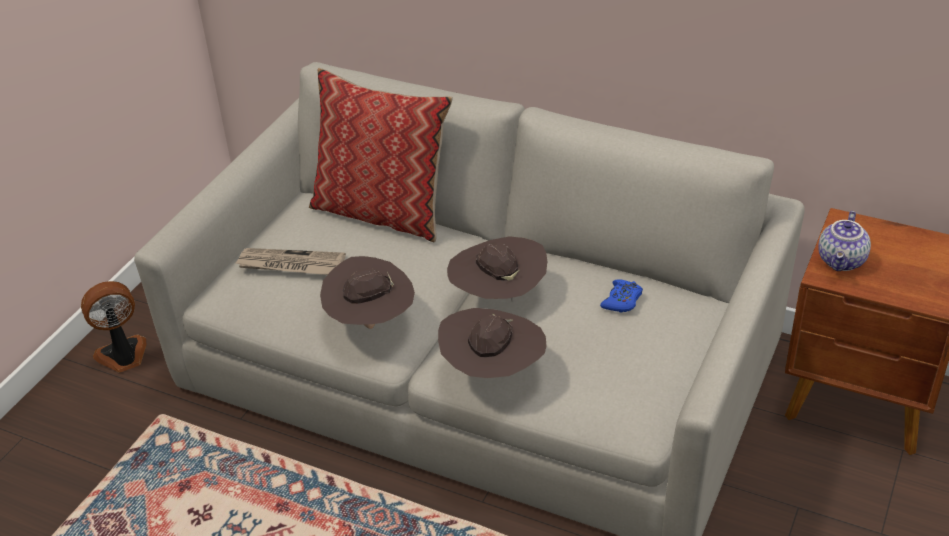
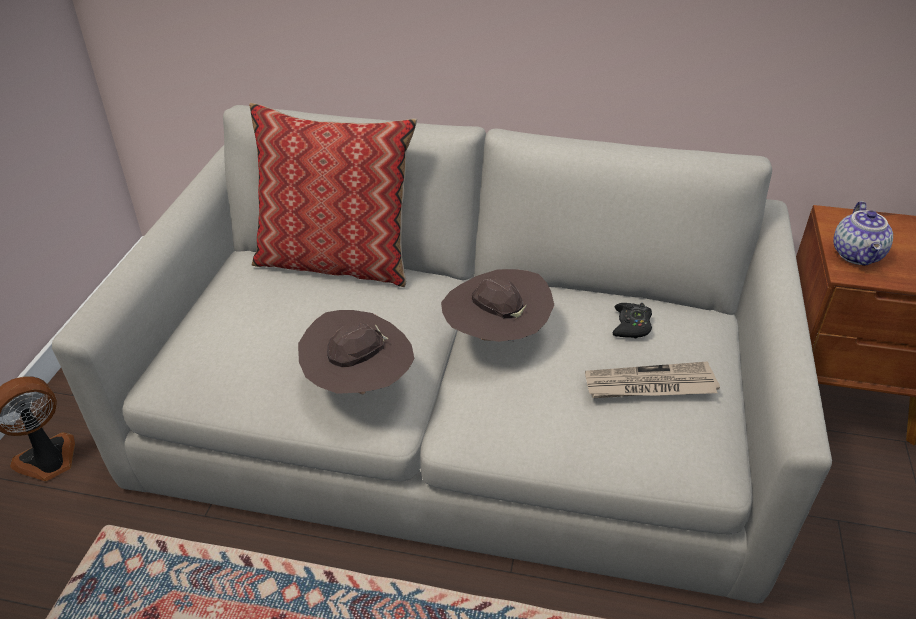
camera: 15 degrees left, 0 degrees up
newspaper [236,248,346,275] -> newspaper moved to [585,361,720,398]
brown hat [438,308,547,378] -> none
blue game controller [600,279,643,313] -> black game controller [613,303,652,338]

